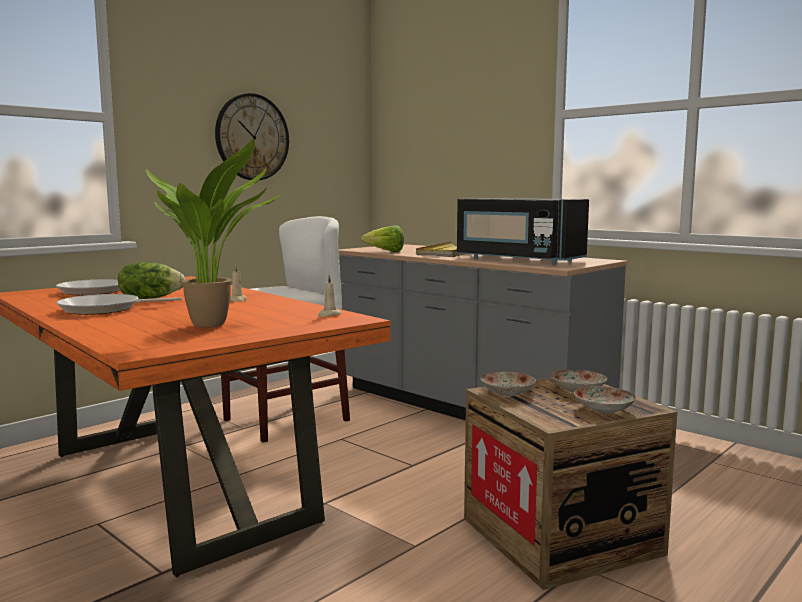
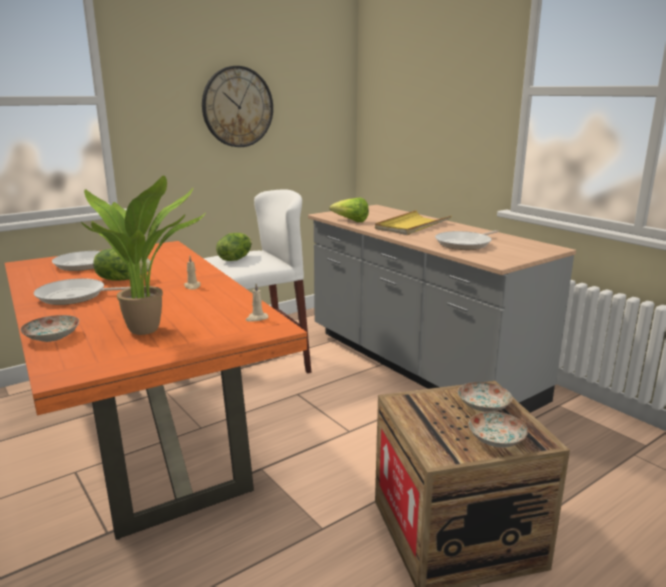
camera: 10 degrees right, 10 degrees up
black microwave [457,198,589,265] -> frying pan [435,230,499,250]
plate [480,372,536,396] -> plate moved to [20,315,79,342]
none -> lettuce [216,233,252,261]

